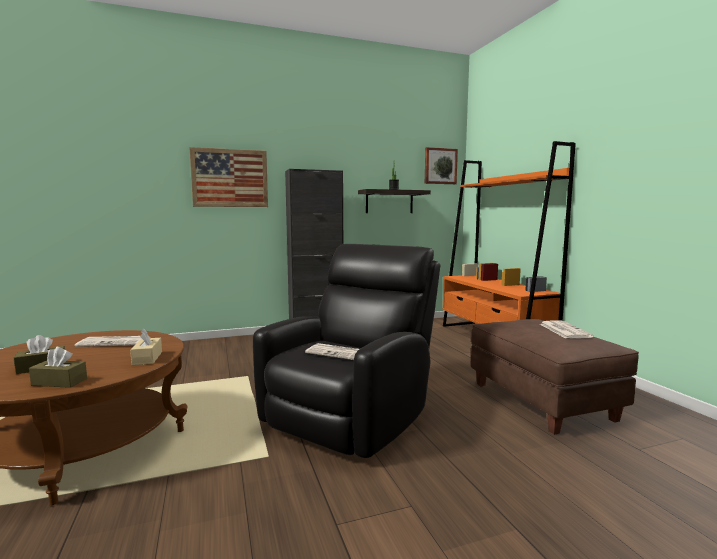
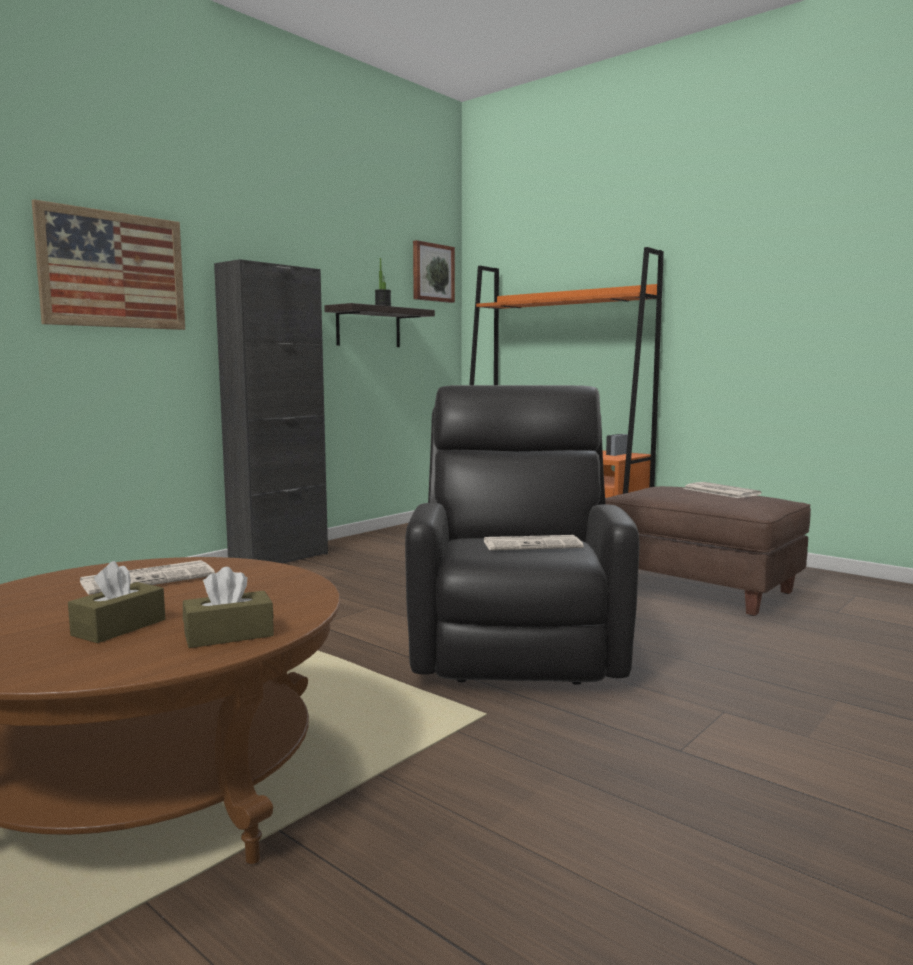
camera: 30 degrees left, 0 degrees up
beige tissue box [130,328,162,365] -> none

